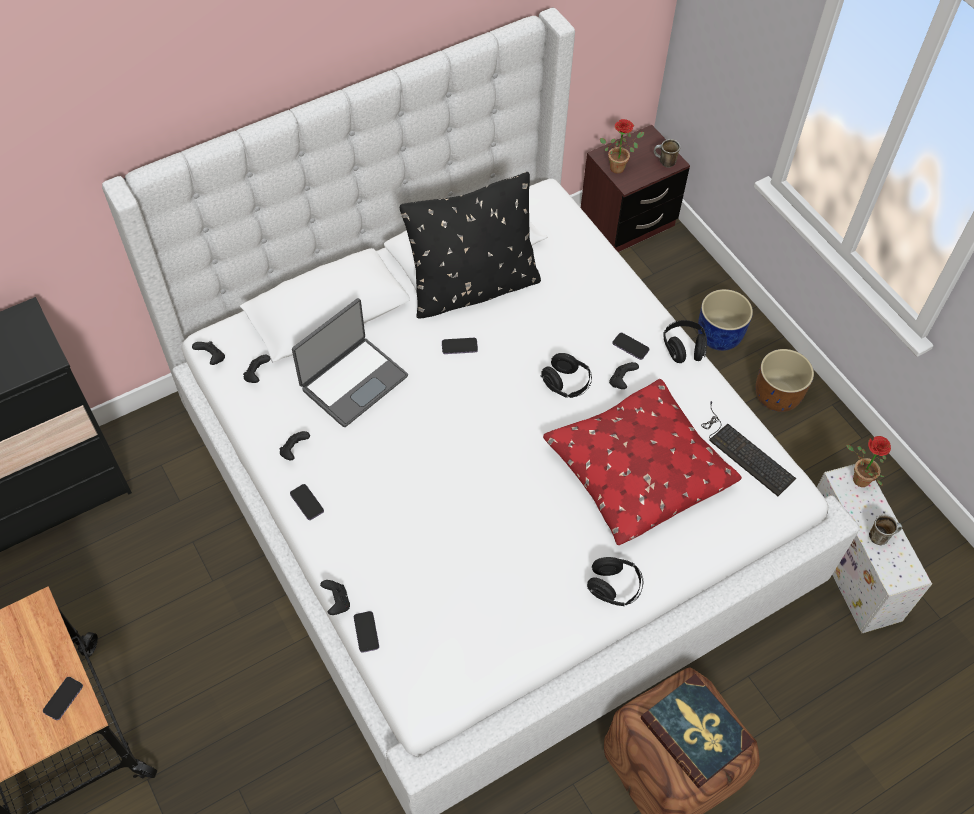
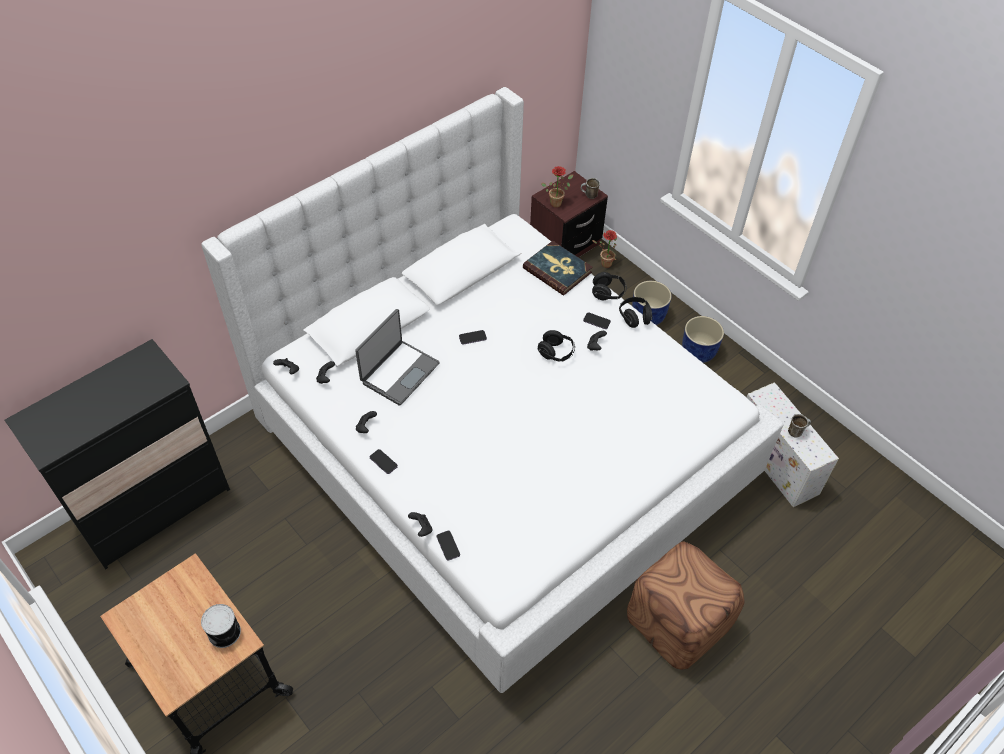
camera: 10 degrees left, 5 degrees down
phone [43,677,83,720] -> can [201,604,241,648]
black pillow [400,172,541,319] -> none
red pillow [543,379,742,545] -> none
black headphones [587,557,643,606] -> black headphones moved to [592,272,627,300]
book [640,674,754,788] -> book moved to [523,241,593,295]
keyboard [701,401,796,496] -> none
brown planter [755,349,814,412] -> blue planter [682,316,724,363]
potted plant [846,436,891,487] -> potted plant moved to [592,230,617,268]

